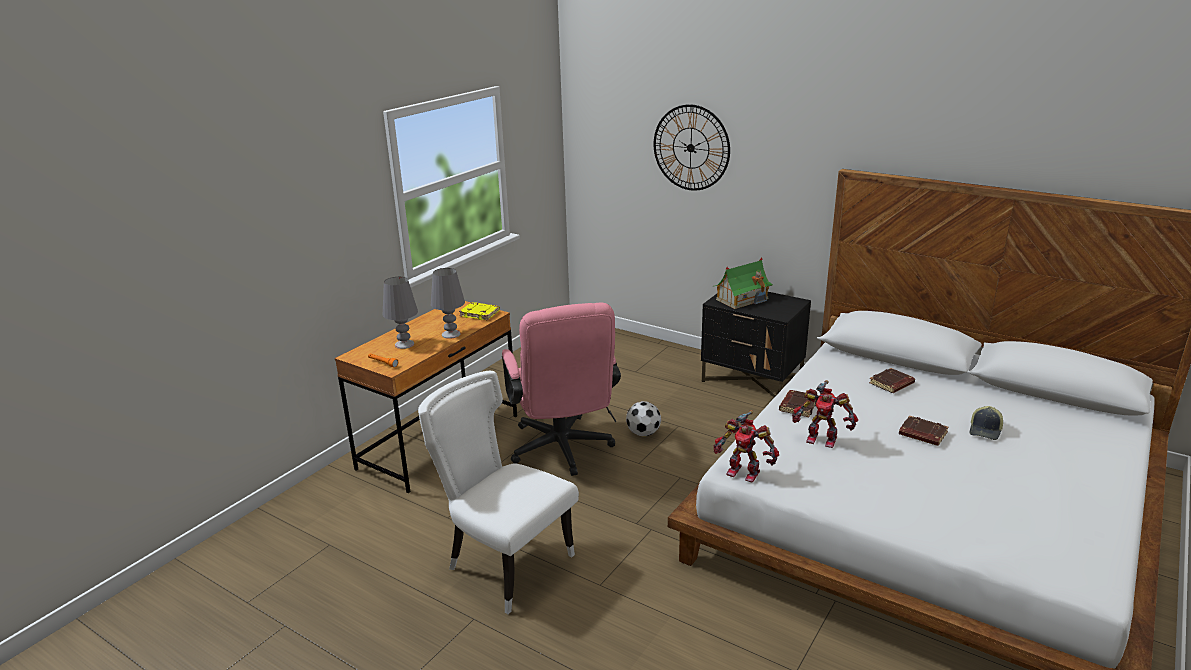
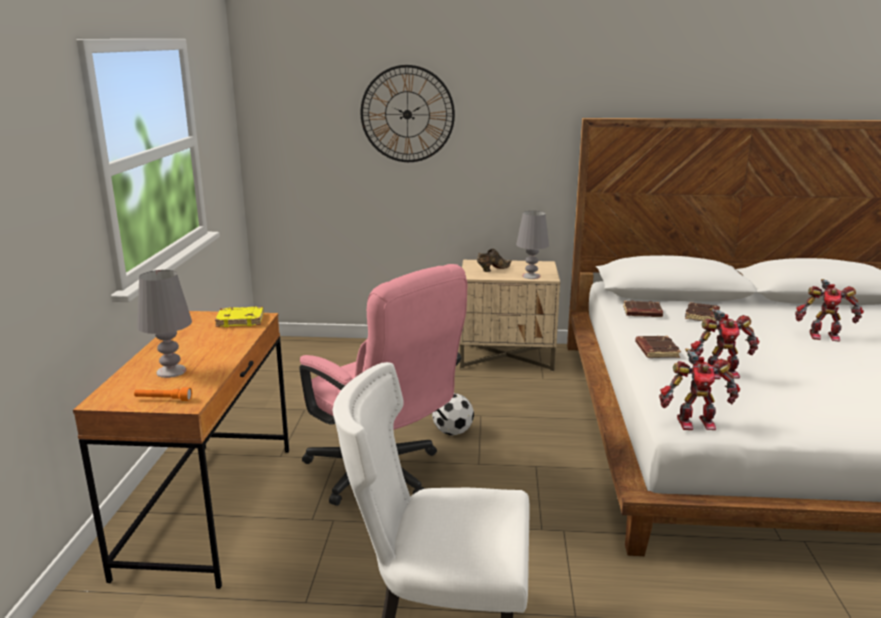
camera: 30 degrees left, 5 degrees down
grey table lamp [431,268,465,339] -> grey table lamp moved to [516,211,549,279]
black nightstand [701,292,811,398] -> beige nightstand [460,260,560,372]
toy house [715,257,773,309] -> brown shoe [477,249,512,272]
brown book [899,415,949,446] -> brown book moved to [623,300,663,317]
cap [970,406,1003,440] -> toy robot [795,279,864,342]

